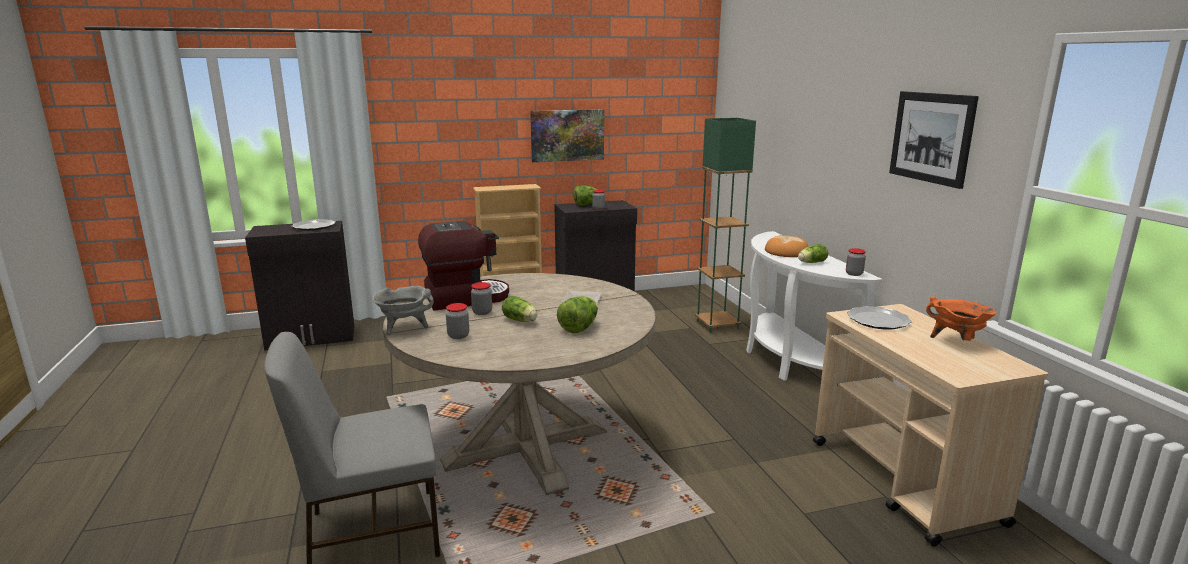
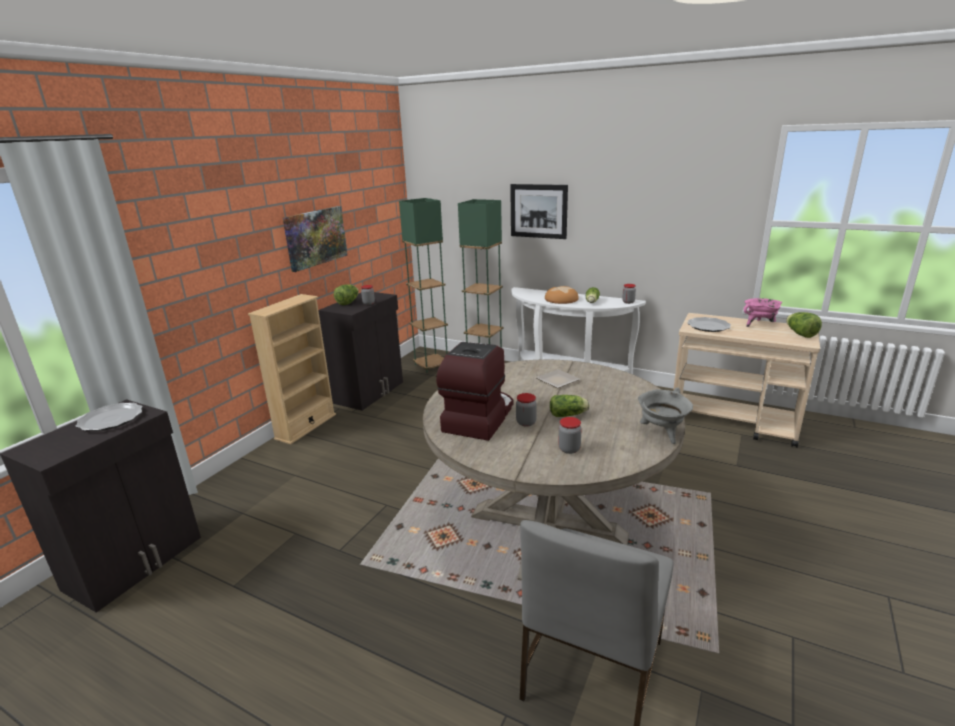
camera: 45 degrees left, 5 degrees up
grey cooking pot [372,286,434,335] -> grey cooking pot moved to [638,388,693,444]
lettuce [557,296,598,333] -> lettuce moved to [786,312,822,338]
picture [889,91,979,189] -> picture moved to [510,184,568,239]
orange cooking pot [926,296,996,341] -> pink cooking pot [744,298,782,327]
none -> green floor lamp [399,198,448,373]

